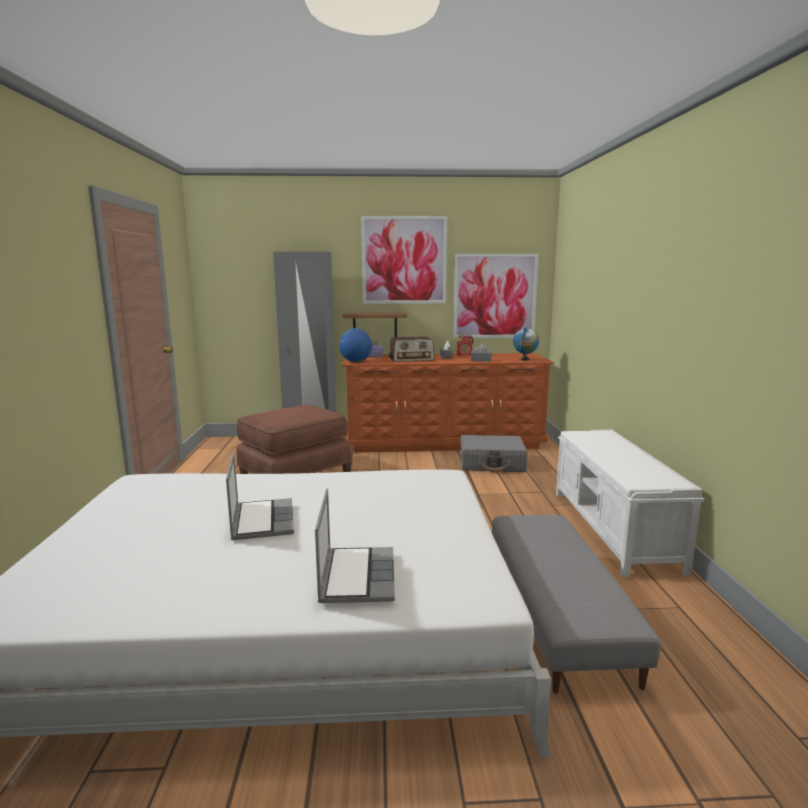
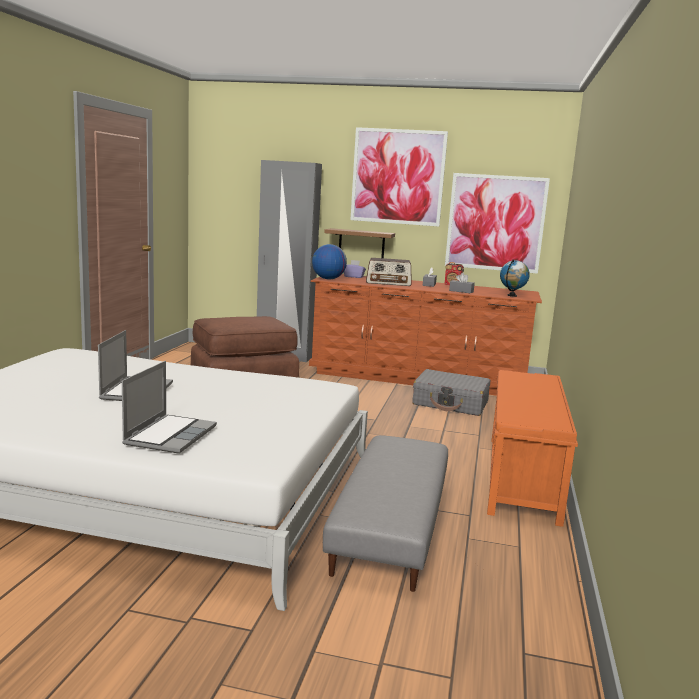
camera: 15 degrees right, 0 degrees up
white bench [556,430,704,577] -> orange bench [487,370,578,527]

